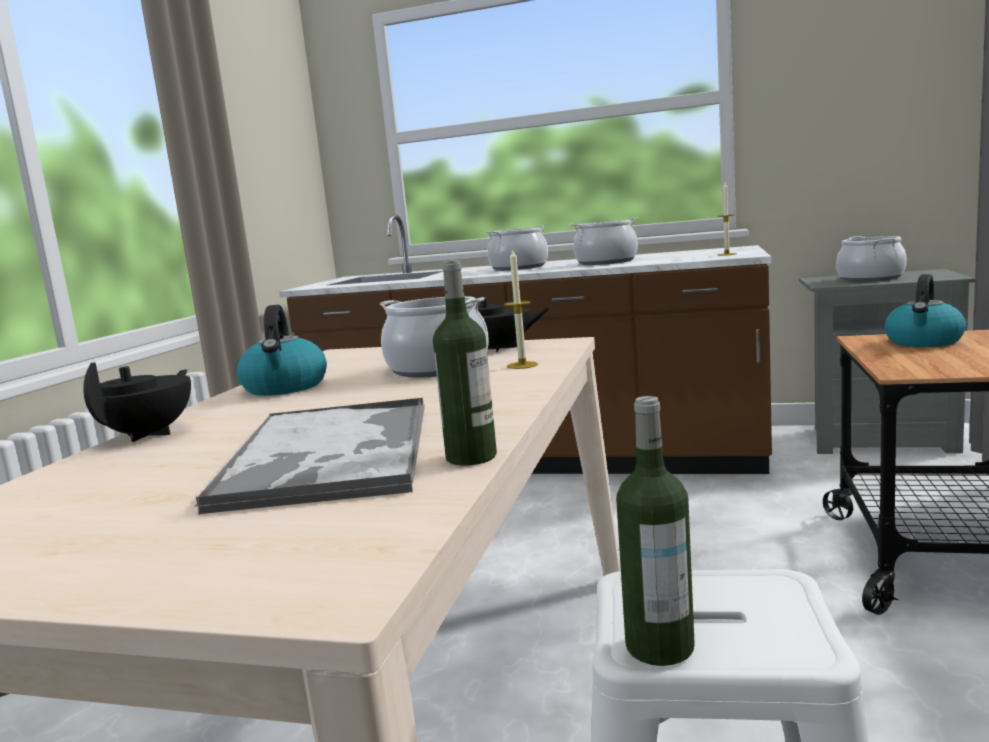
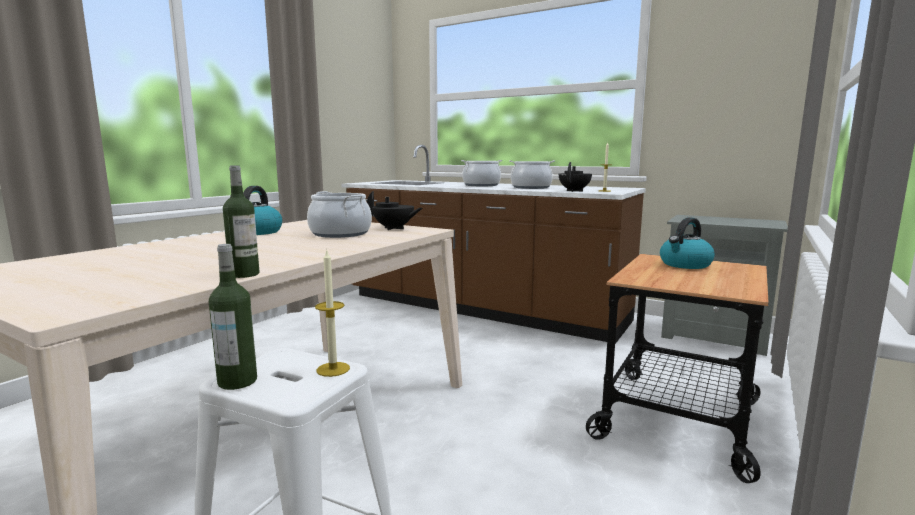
camera: 15 degrees right, 0 degrees up
black teapot [83,363,191,442] -> black teapot moved to [559,162,592,192]
tray [194,398,425,514] -> none
candle [504,248,538,369] -> candle moved to [315,251,350,377]
cooking pot [836,236,907,282] -> none

